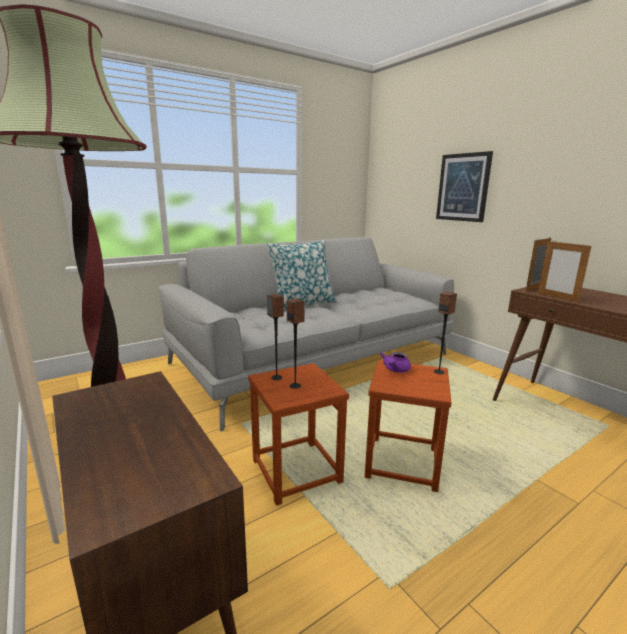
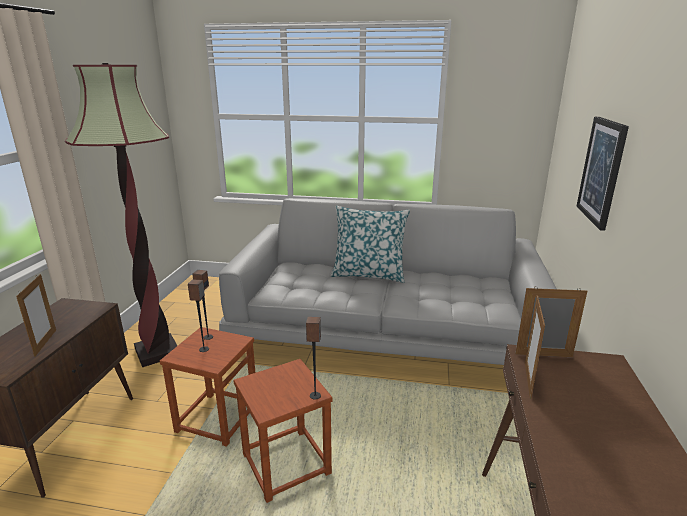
camera: 45 degrees right, 5 degrees up
purple teapot [380,352,411,373] -> none
none -> picture frame [16,274,56,357]

